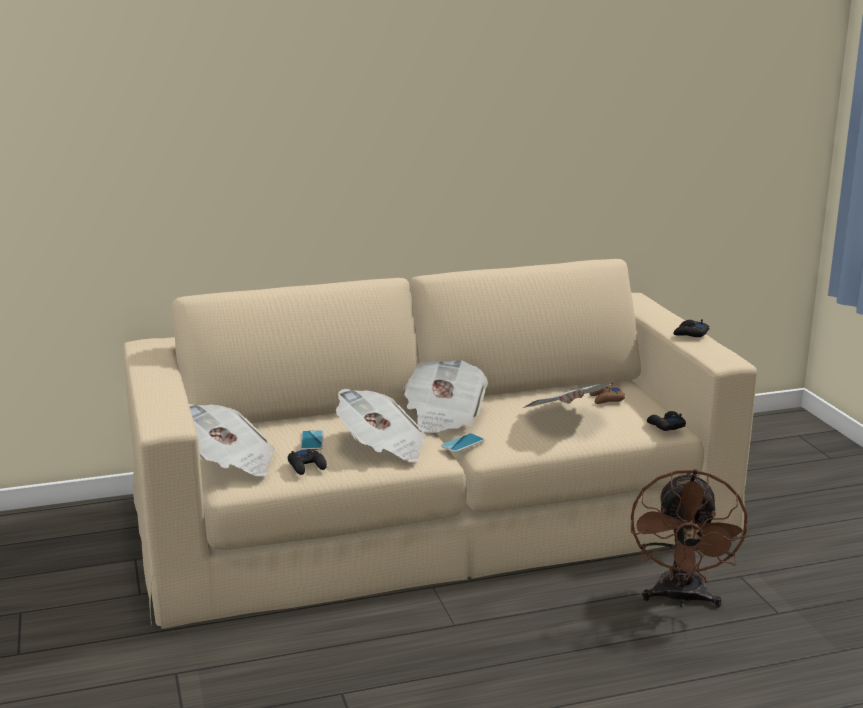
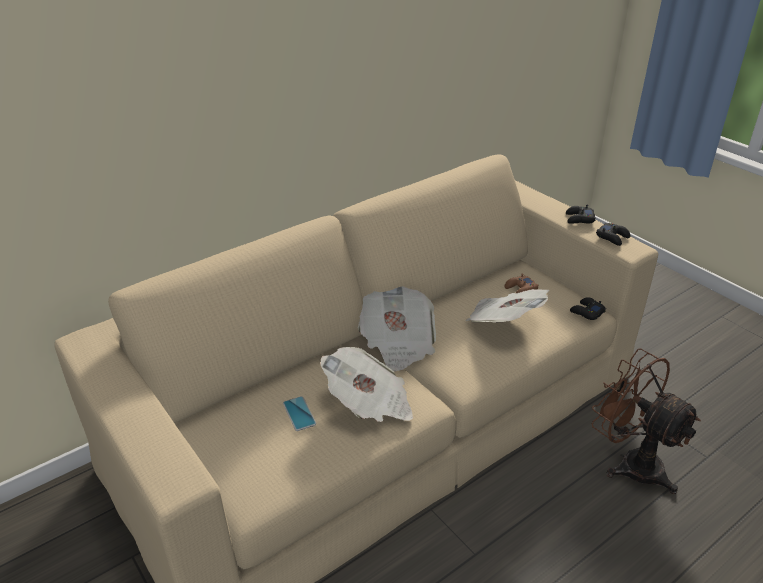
camera: 20 degrees left, 15 degrees up
newspaper [189,404,275,477] -> none
black game controller [288,449,327,475] -> black game controller moved to [596,223,630,246]
phone [441,433,485,453] -> none
brown fan [631,469,749,608] -> brown fan turned 150 degrees clockwise [592,348,701,494]

